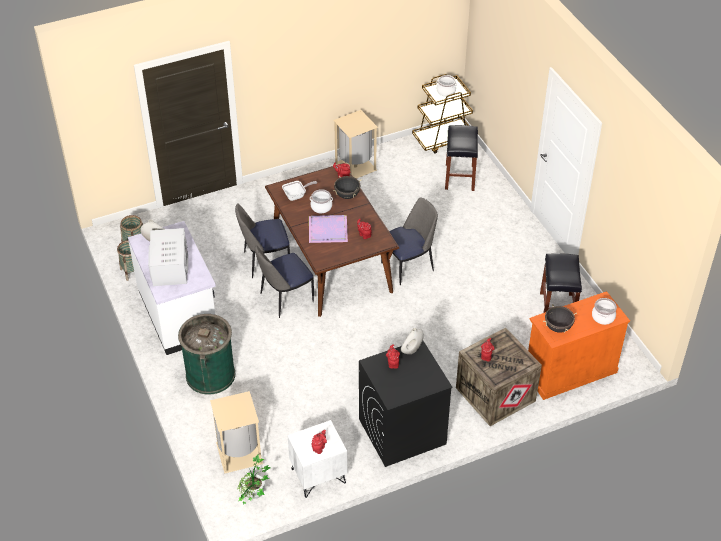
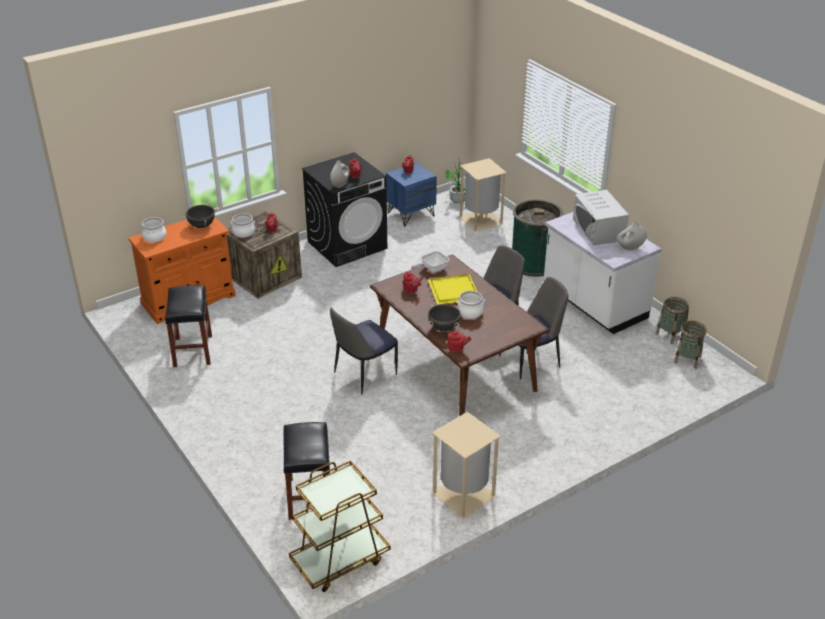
camera: 170 degrees right, 10 degrees down
frying pan [282,181,317,201] -> frying pan moved to [411,251,450,272]
white nightstand [288,420,347,498] -> blue nightstand [386,163,437,227]
purple tray [309,215,348,243] -> yellow tray [428,274,477,305]
cooking pot [436,75,457,97] -> cooking pot moved to [231,214,255,237]

